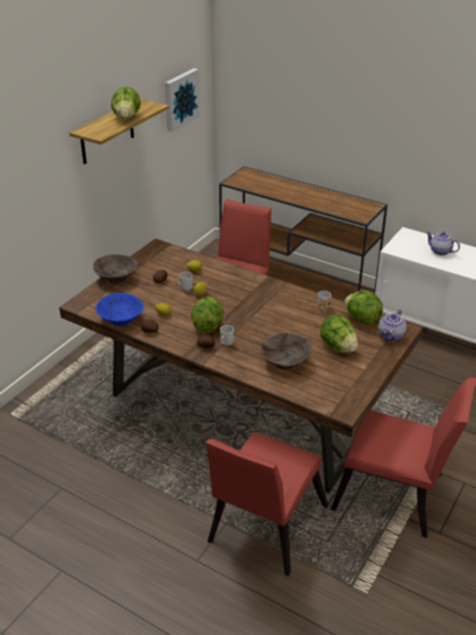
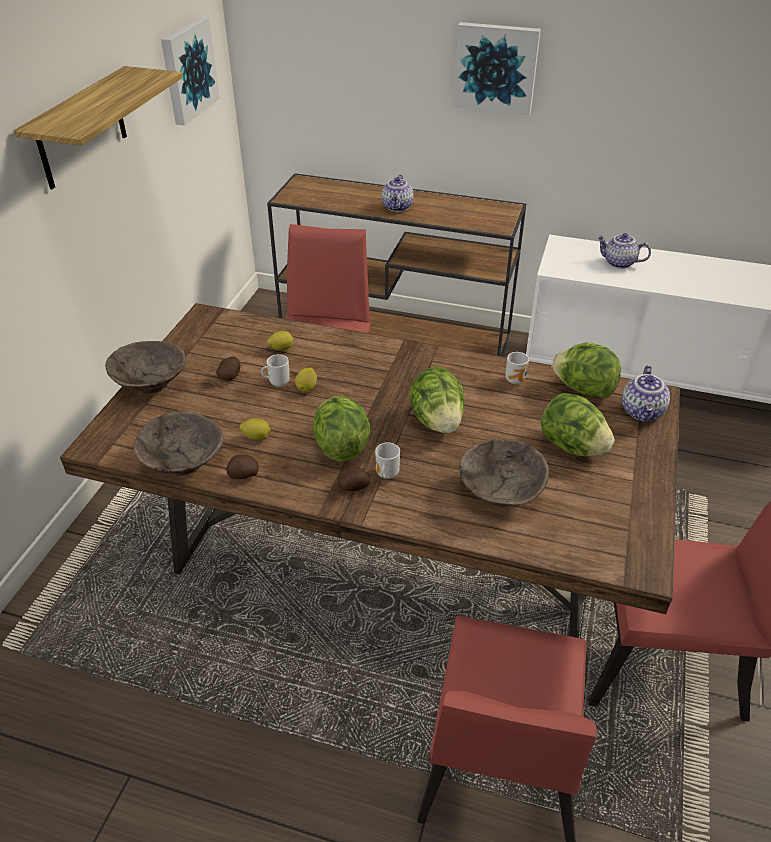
camera: 15 degrees left, 5 degrees up
blue bowl [95,293,144,326] -> brown bowl [133,411,224,476]
lettuce [111,87,141,120] -> lettuce moved to [409,367,465,433]
none -> teapot [382,174,414,212]
none -> picture [453,22,541,115]

